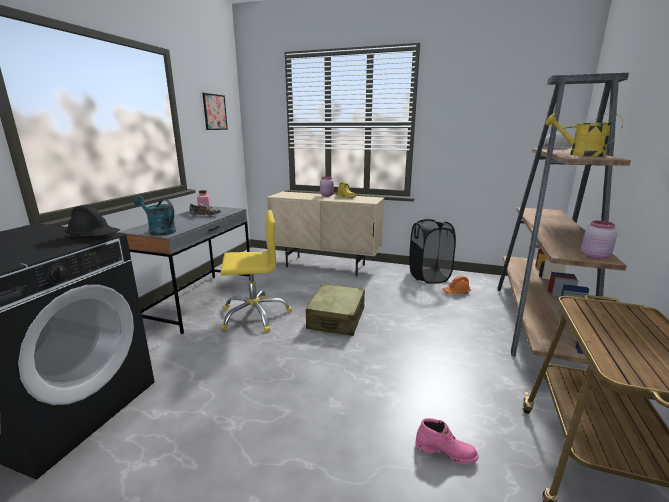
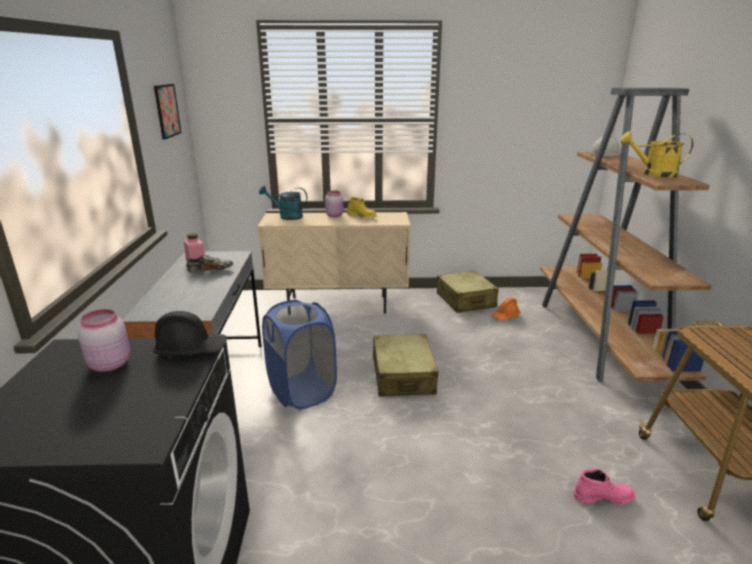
camera: 20 degrees left, 5 degrees up
turquoise watering can [134,195,176,236] -> turquoise watering can moved to [259,186,307,220]
yellow office chair [220,210,292,332] -> blue laundry basket [262,300,337,410]
black laundry basket [409,219,456,284] -> beige suitcase [437,270,499,313]
pink jar [581,221,617,259] -> pink jar moved to [77,309,130,372]

